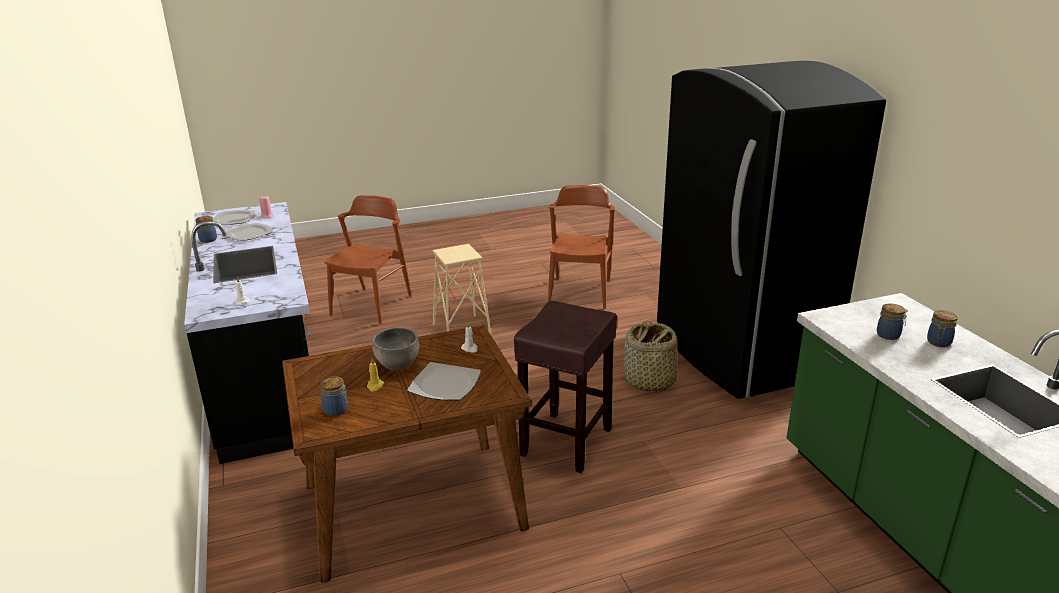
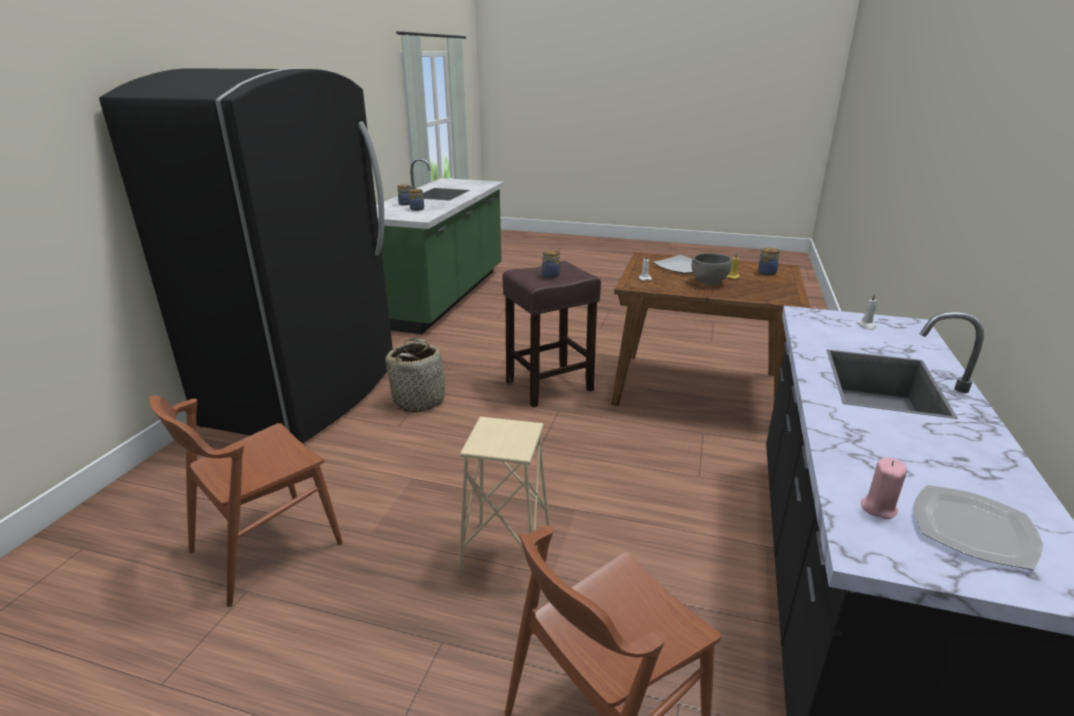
camera: 145 degrees left, 0 degrees up
jar [195,216,217,243] -> jar moved to [542,250,560,278]
plate [226,223,273,241] -> none

